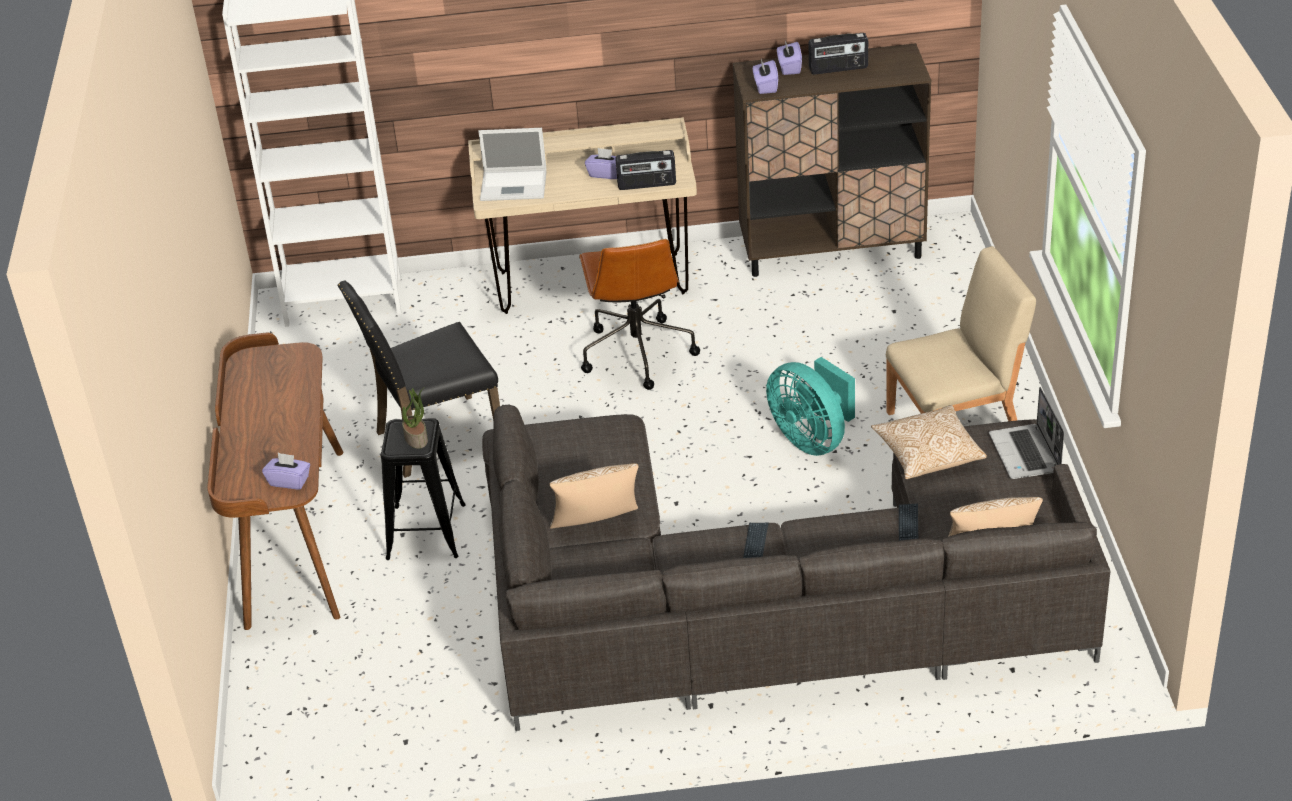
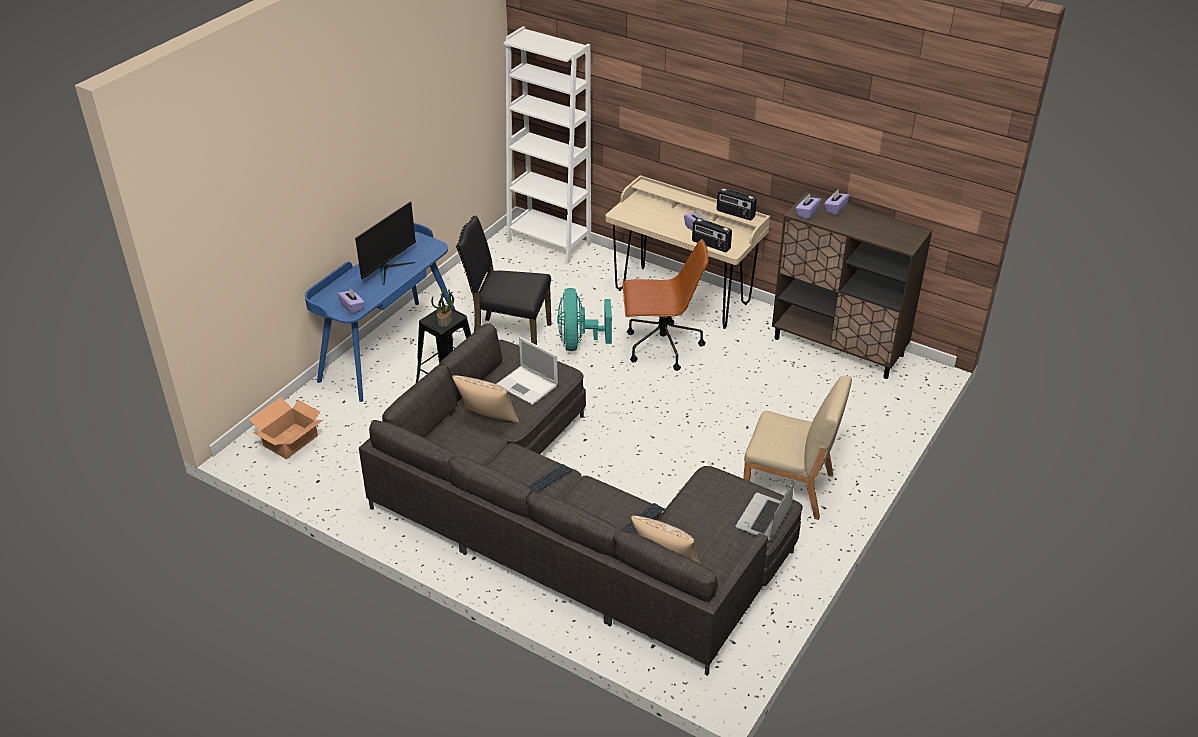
camera: 35 degrees right, 0 degrees up
brown desk [207,333,343,630] -> blue desk [305,223,455,402]
laptop [478,128,547,201] -> laptop moved to [497,337,558,405]
brown office chair [579,239,700,390] -> brown office chair turned 120 degrees counterclockwise [622,239,709,371]
turquoise fan [766,357,855,456] -> turquoise fan moved to [557,288,612,351]
radio [808,33,868,75] -> radio moved to [716,188,757,220]
pillow [871,405,987,479] -> none
none -> cardboard box [249,397,323,459]
none -> monitor [355,202,416,285]

